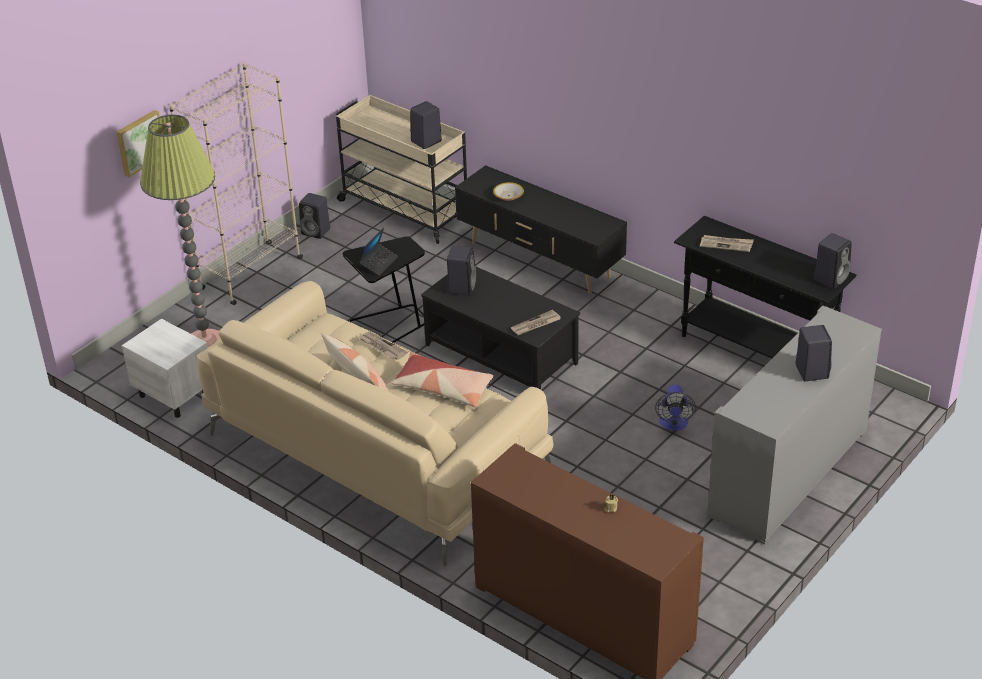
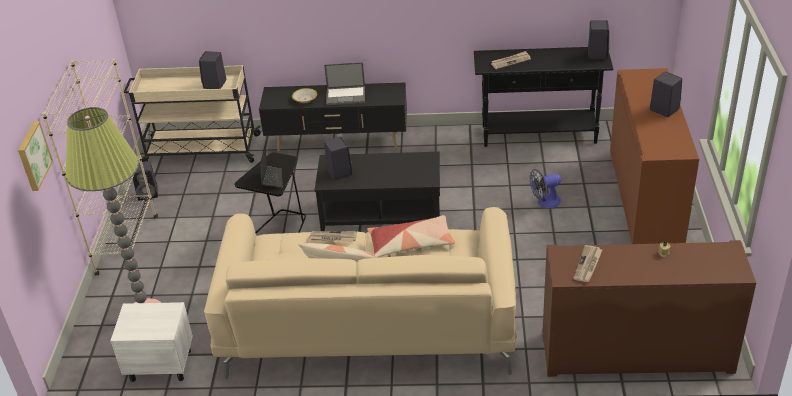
camera: 35 degrees left, 0 degrees up
newspaper [511,310,561,335] -> newspaper moved to [573,245,602,282]
fan [655,384,696,431] -> fan turned 105 degrees clockwise [530,169,561,208]
grey cabinet [707,306,882,545] -> brown cabinet [610,68,699,244]
none -> laptop [324,62,365,105]

